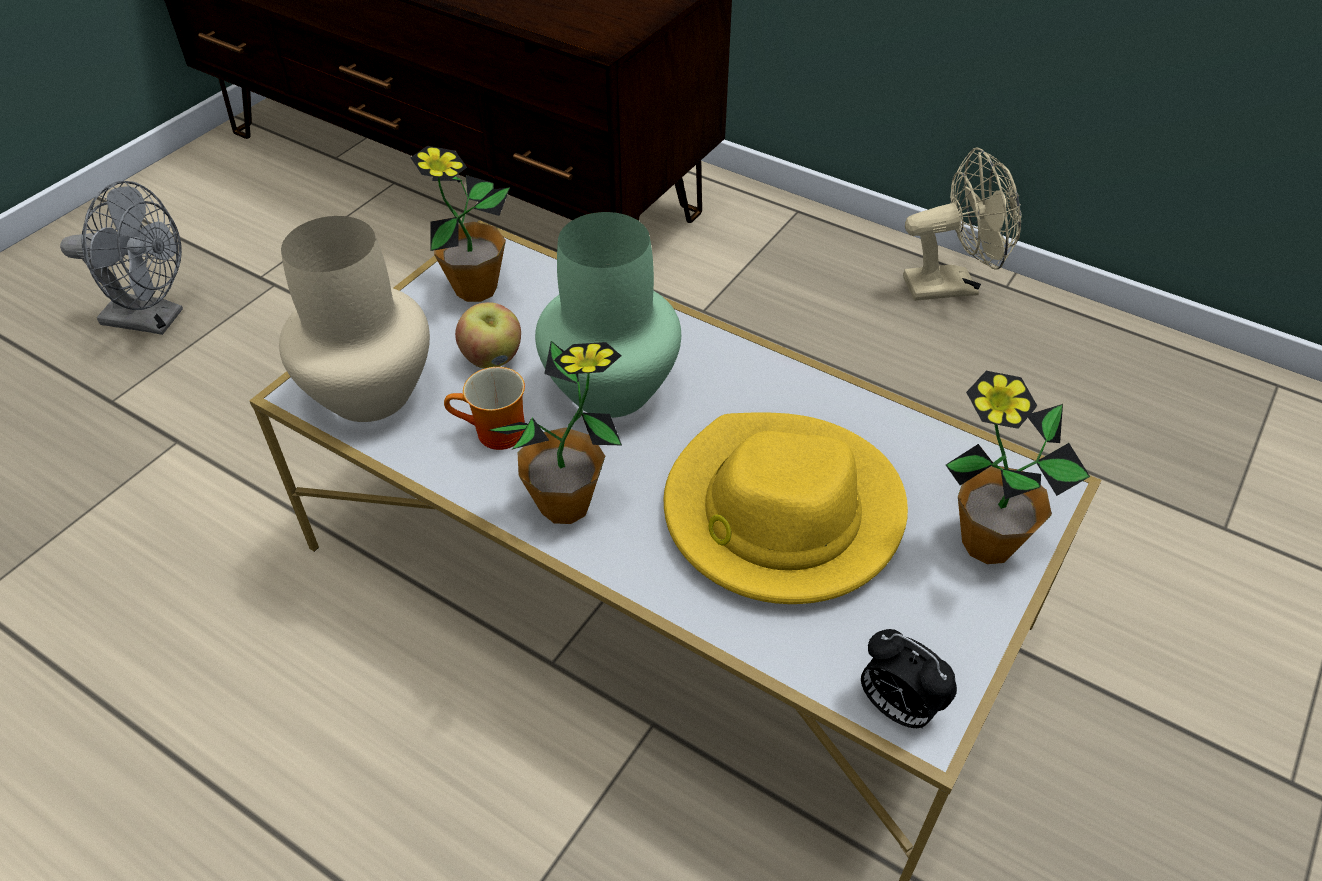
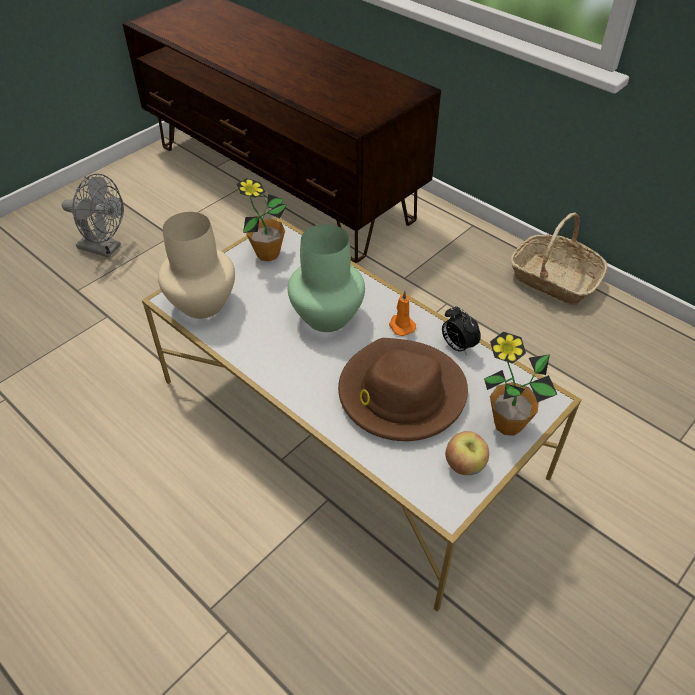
camera: 10 degrees right, 0 degrees up
mug [444,367,525,450] -> none
apple [455,302,521,369] -> apple moved to [445,431,489,475]
potted plant [489,341,622,524] -> none
yellow hat [664,412,908,604] -> brown hat [338,338,468,441]
alarm clock [861,629,957,729] -> alarm clock moved to [442,306,481,355]
beige fan [903,148,1021,301] -> basket [510,212,608,305]
none -> orange candle [389,290,416,336]

